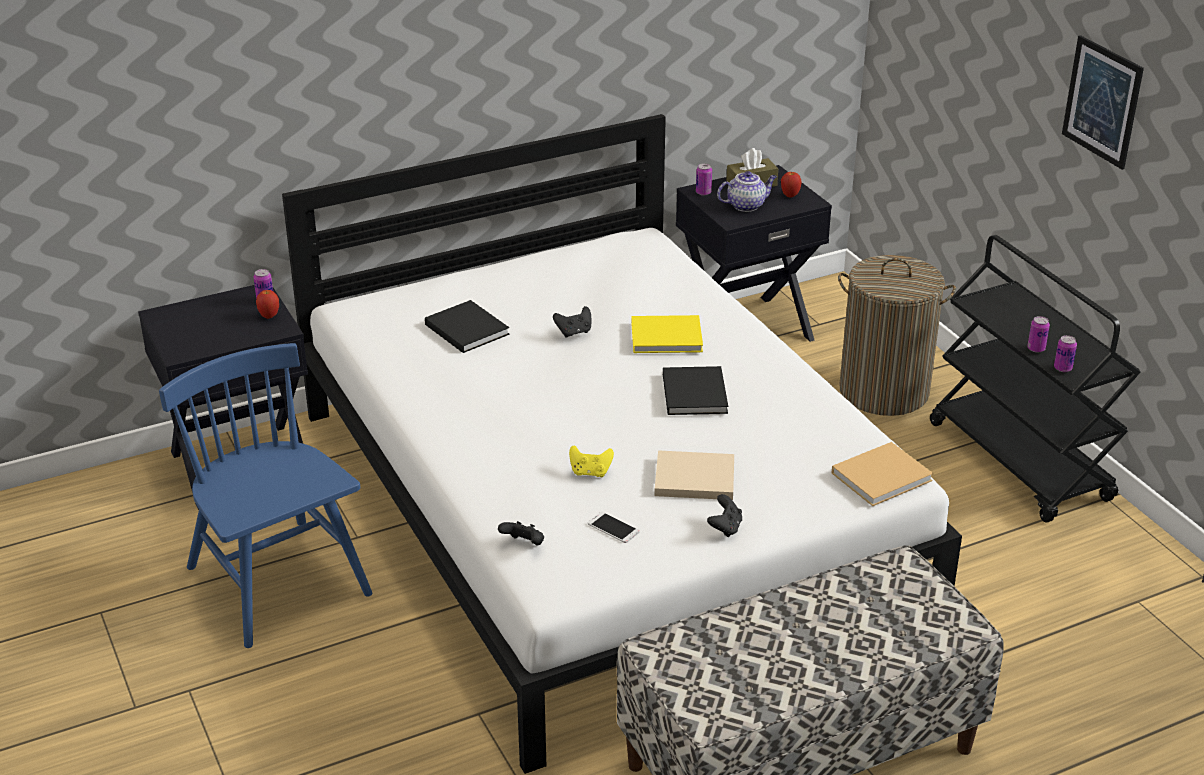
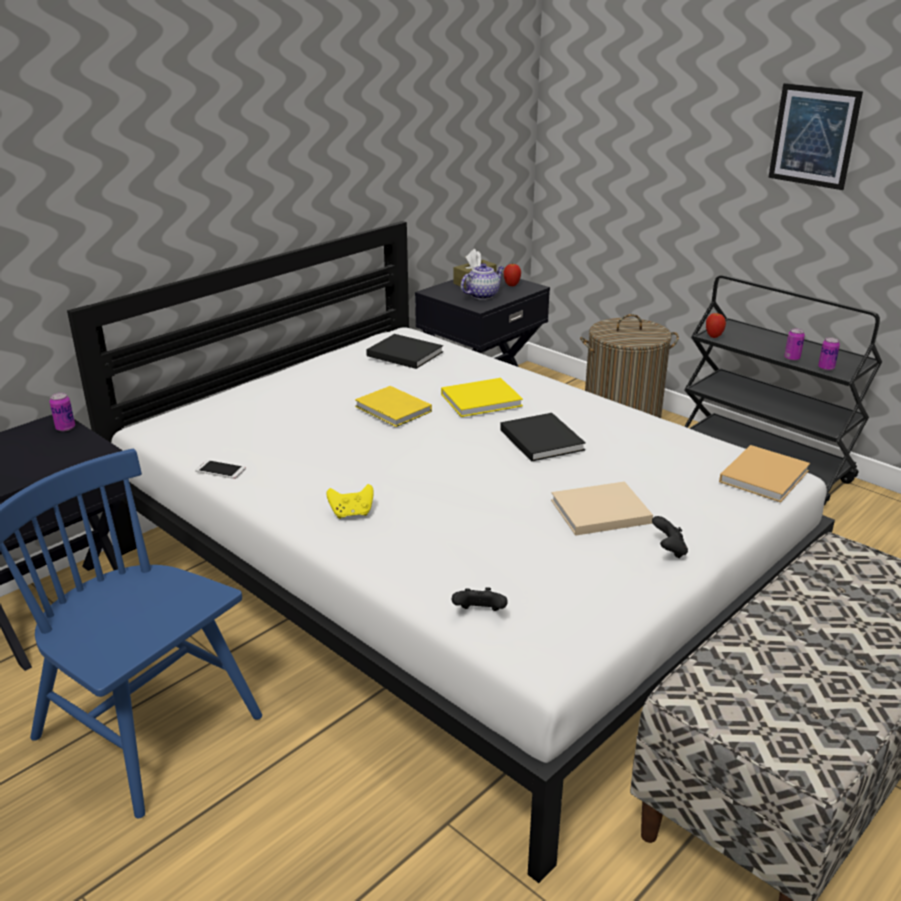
camera: 20 degrees left, 5 degrees down
apple [256,290,279,319] -> apple moved to [706,313,726,338]
black book [425,300,510,353] -> black book moved to [366,334,443,369]
black game controller [553,306,591,338] -> yellow book [355,386,432,427]
yellow game controller [569,445,614,478] -> yellow game controller moved to [327,484,374,519]
phone [588,512,640,543] -> phone moved to [195,460,246,479]
can [696,163,712,196] -> none

